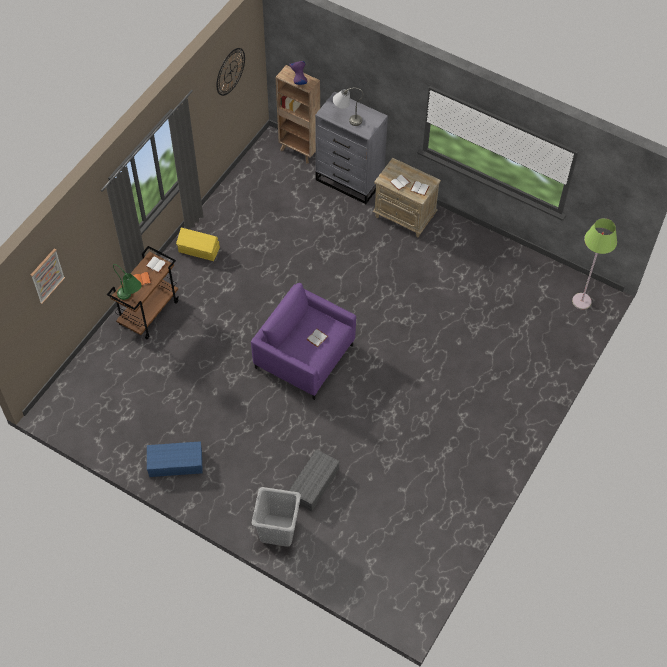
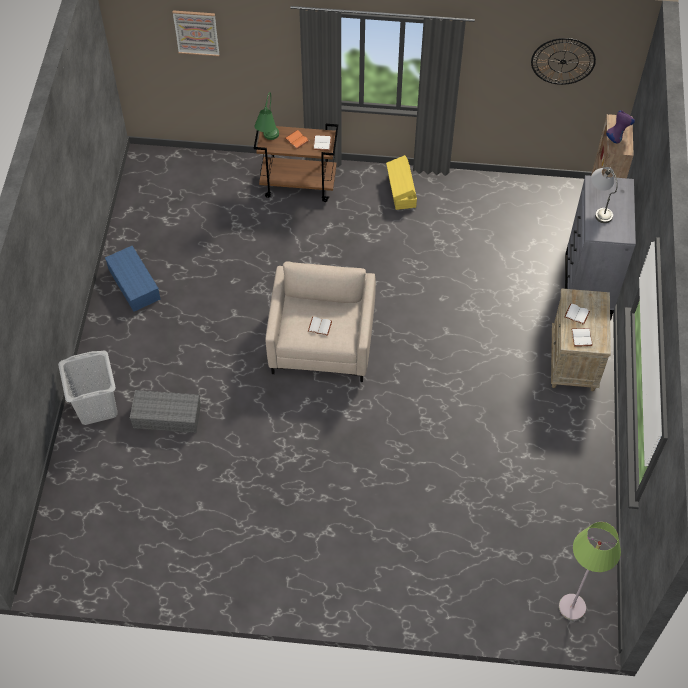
camera: 65 degrees right, 0 degrees up
purple armchair [251,283,356,400] -> beige armchair [265,261,376,382]

